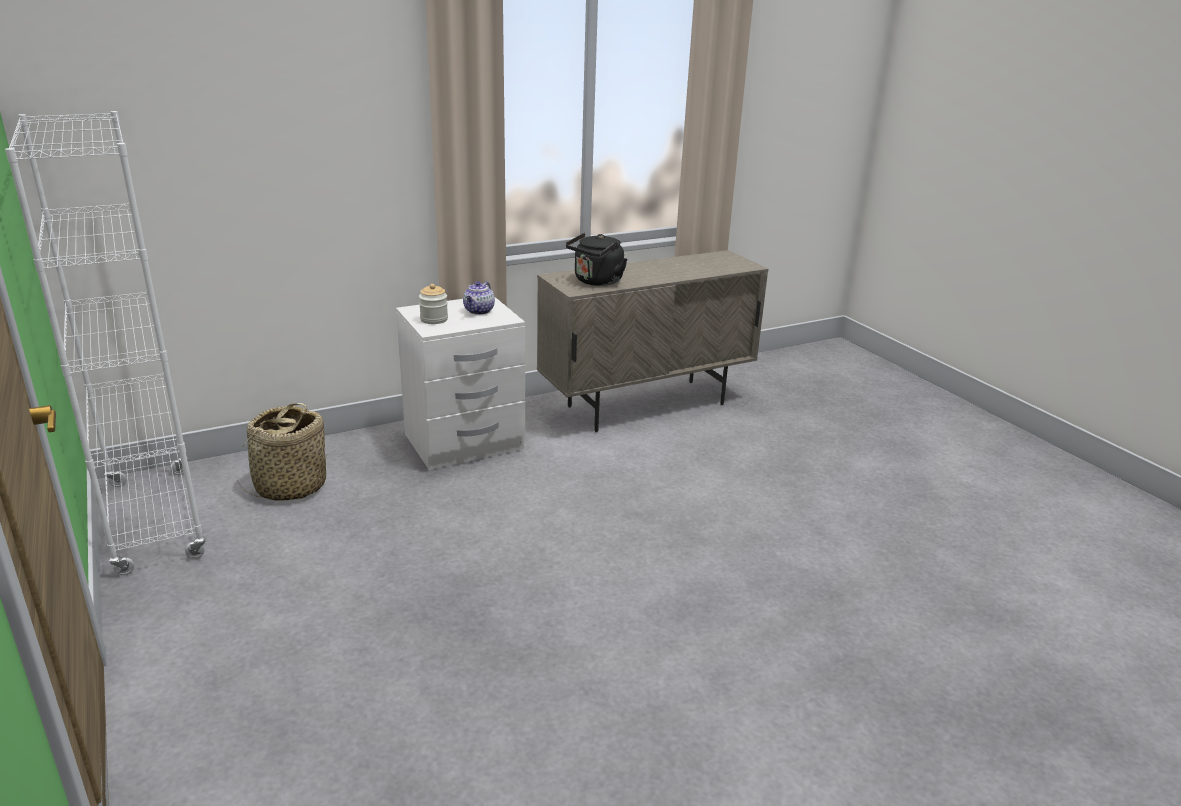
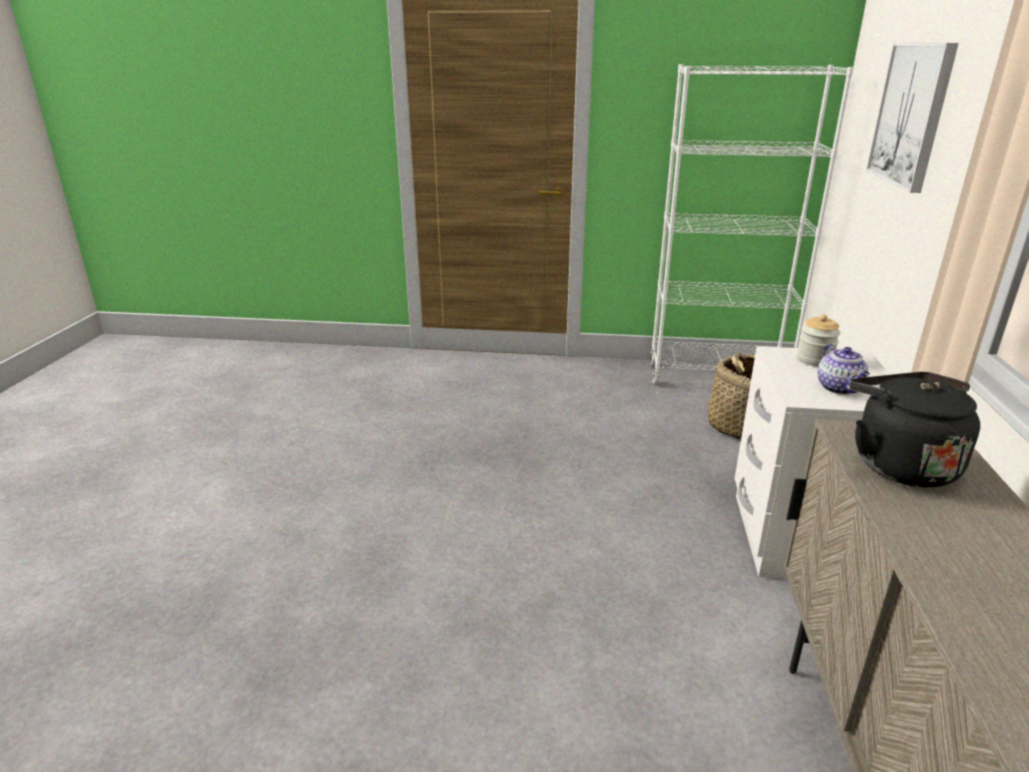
camera: 125 degrees right, 0 degrees up
teapot [463,281,495,315] -> teapot turned 150 degrees counterclockwise [818,344,870,395]
none -> picture [866,43,959,193]

